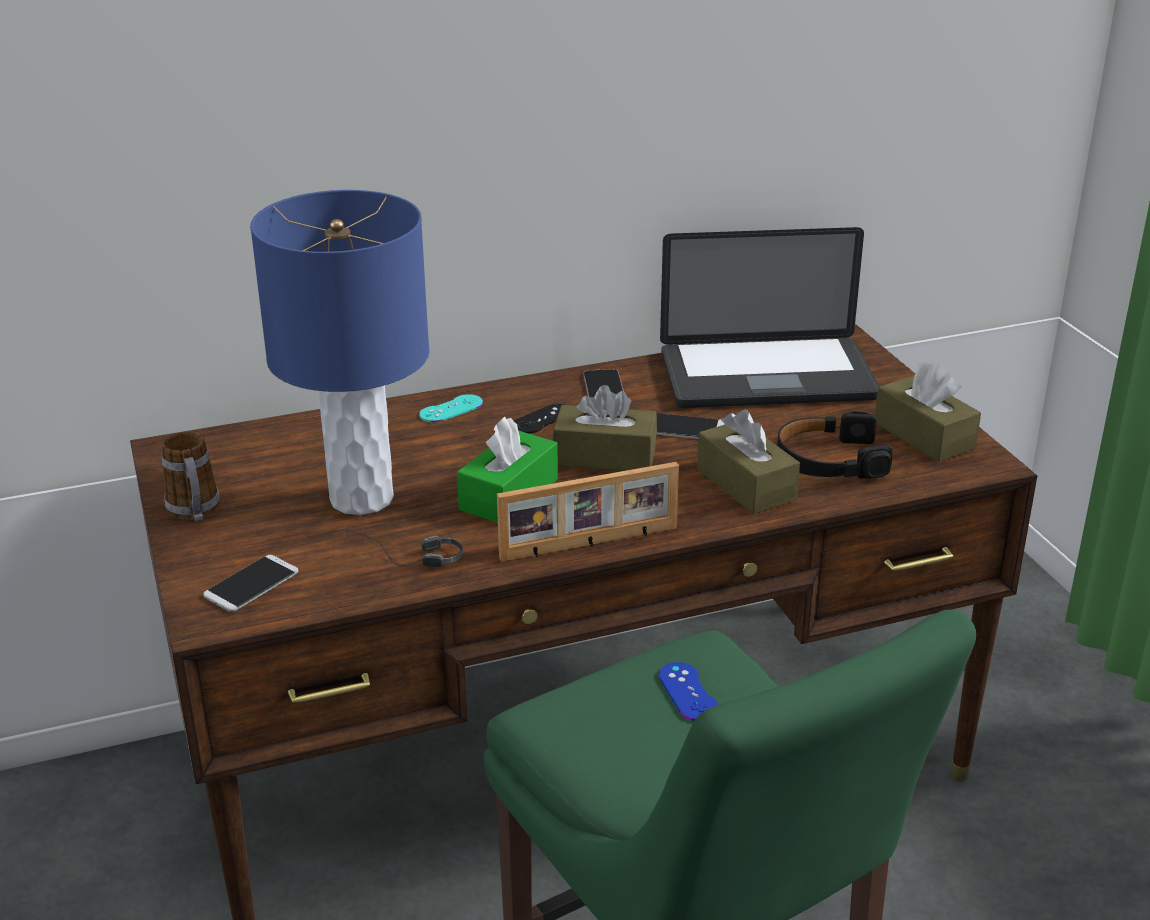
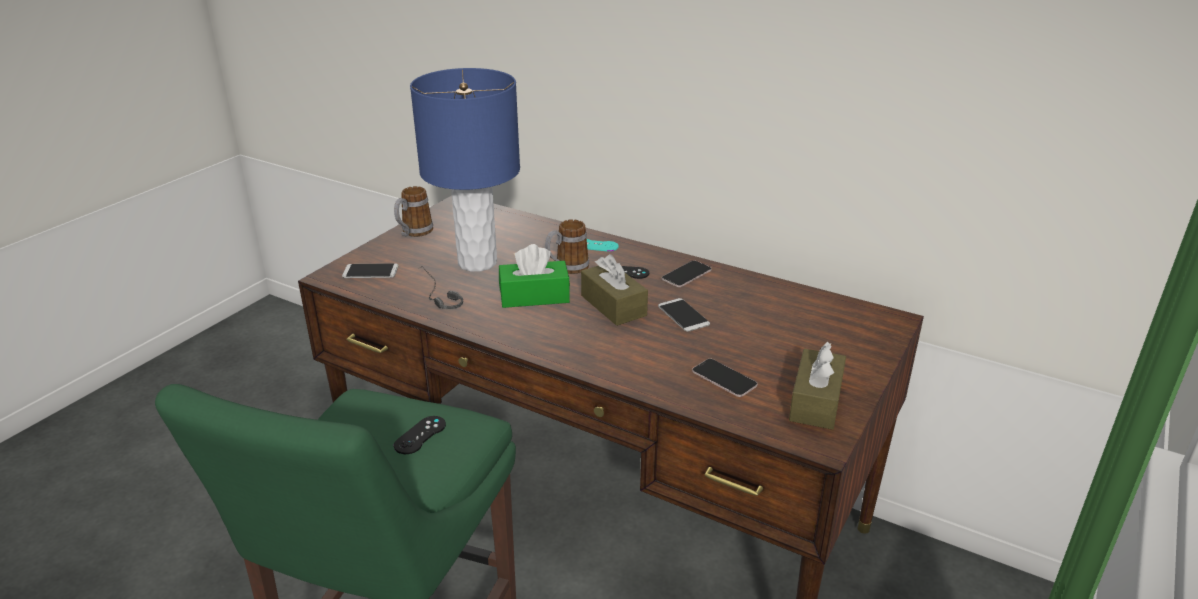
camera: 50 degrees right, 0 degrees up
picture frame [497,462,679,562] -> none
blue game controller [659,662,718,721] -> black game controller [394,416,446,454]
laptop [660,227,880,408] -> none
brown tissue box [697,409,800,514] -> none
black headphones [777,411,893,479] -> phone [692,359,758,397]
none -> mug [545,219,589,274]

